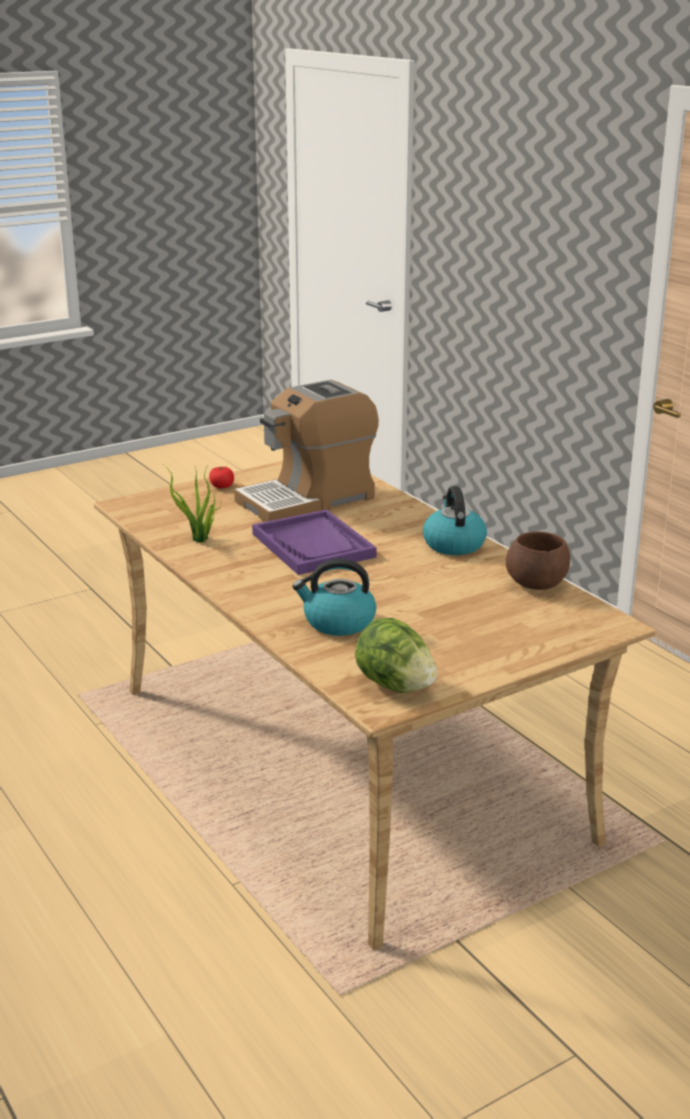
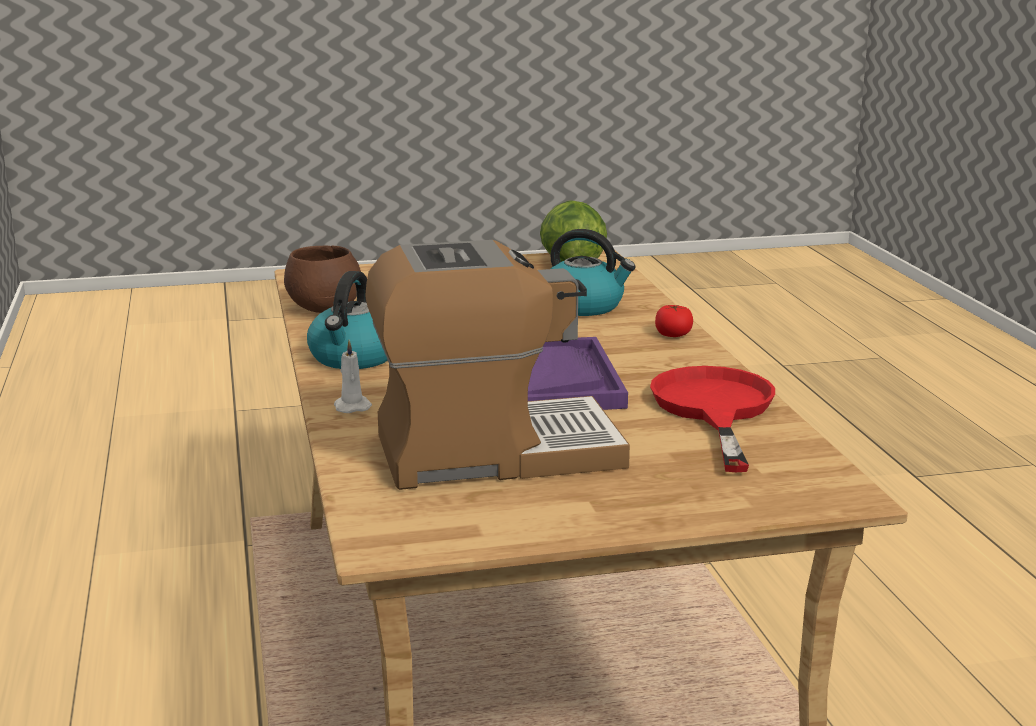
camera: 160 degrees left, 5 degrees down
potted plant [163,464,221,543] -> red frying pan [650,366,775,472]
tomato [209,466,234,488] -> tomato moved to [655,305,693,337]
none -> white candle [334,340,372,413]

